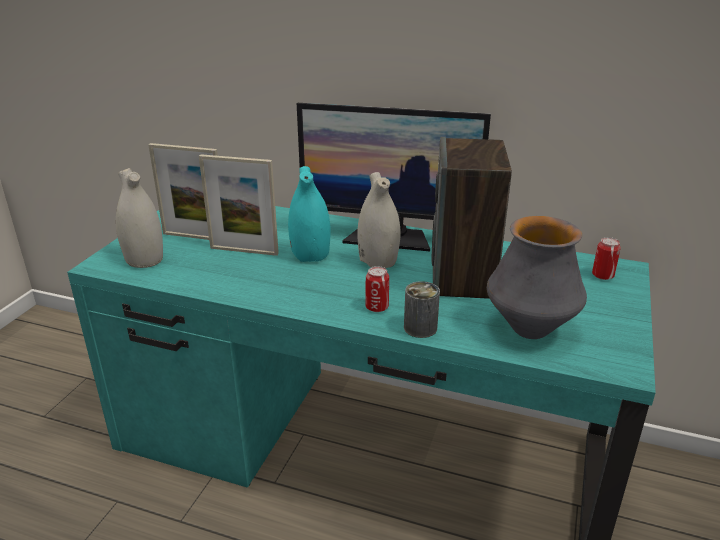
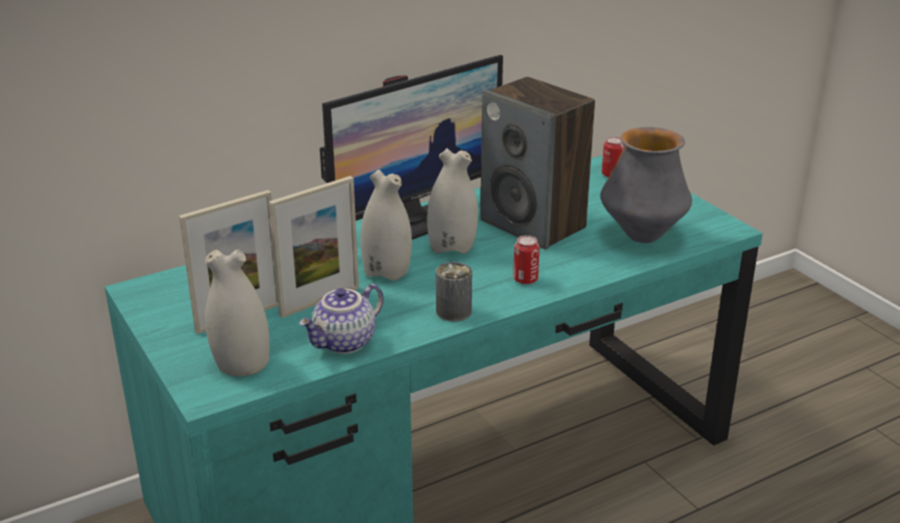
camera: 50 degrees left, 0 degrees up
turquoise vase [288,166,331,262] -> white vase [360,170,412,281]
can [404,281,440,338] -> can moved to [436,262,472,322]
none -> teapot [299,284,384,354]

